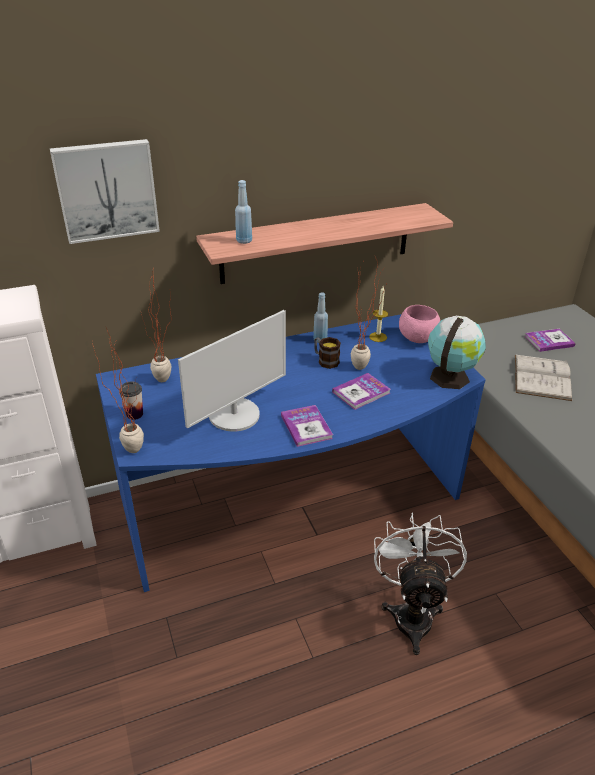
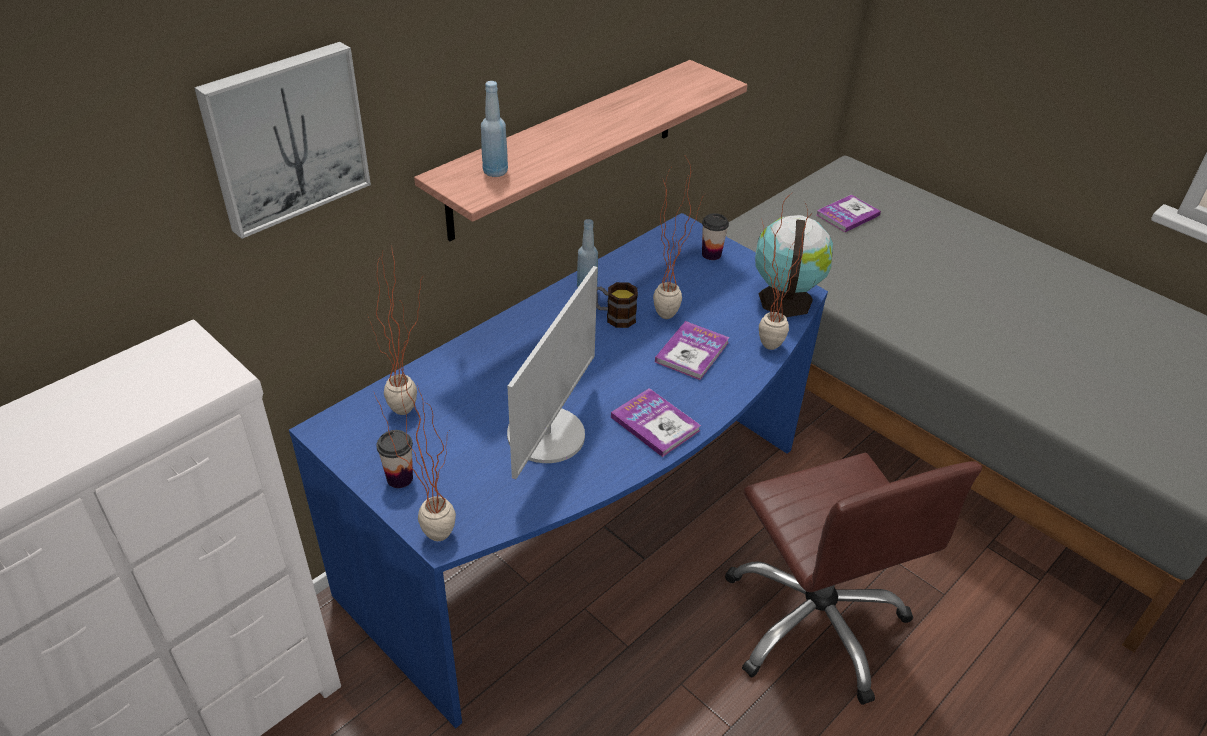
camera: 25 degrees left, 5 degrees up
candle [369,286,388,342] -> none
white fan [374,512,467,655] -> brown office chair [725,453,982,705]
pink bowl [399,305,440,343] -> cup [702,213,729,260]
white book [515,355,572,401] -> none
none -> potted plant [759,193,809,350]

